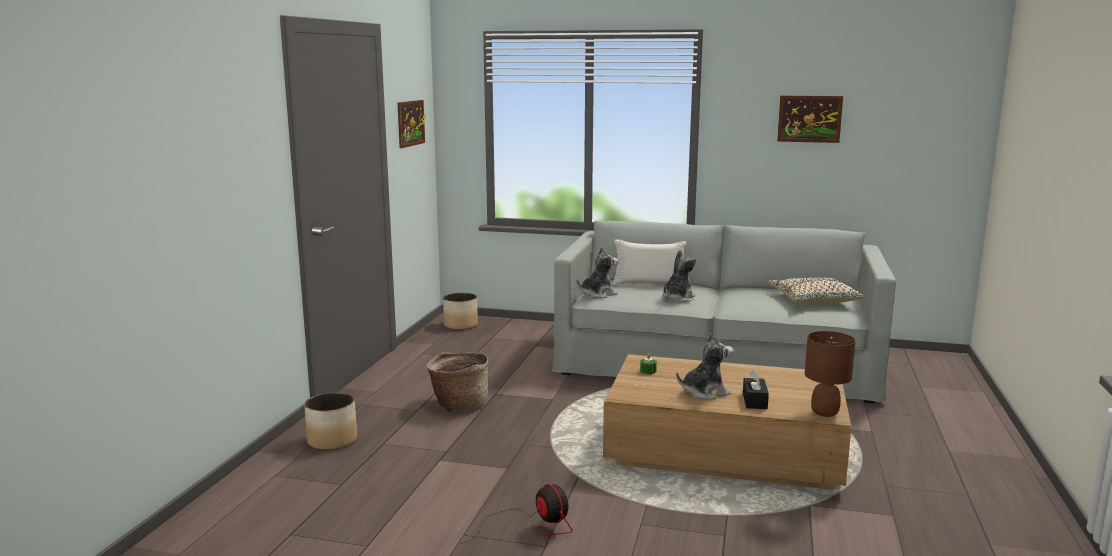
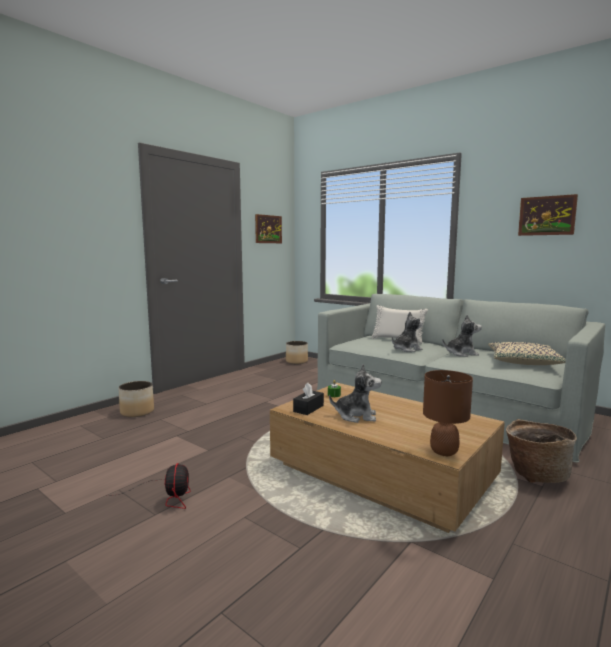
camera: 25 degrees right, 5 degrees down
basket [427,352,489,412] -> basket moved to [506,419,577,483]
plush toy [577,247,618,298] -> plush toy moved to [442,315,482,357]
black tissue box [743,369,769,409] -> black tissue box moved to [293,383,324,415]

